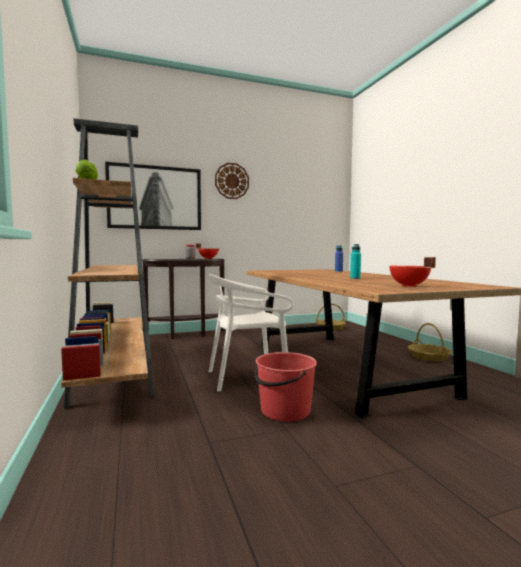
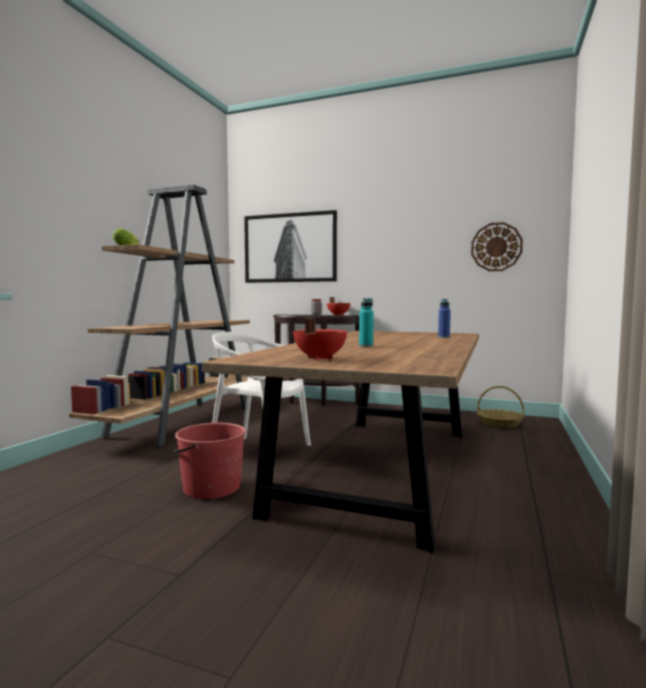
camera: 40 degrees right, 0 degrees up
wall clock [215,163,249,199] -> wall clock moved to [471,222,523,271]
basket [408,323,452,361] -> none

